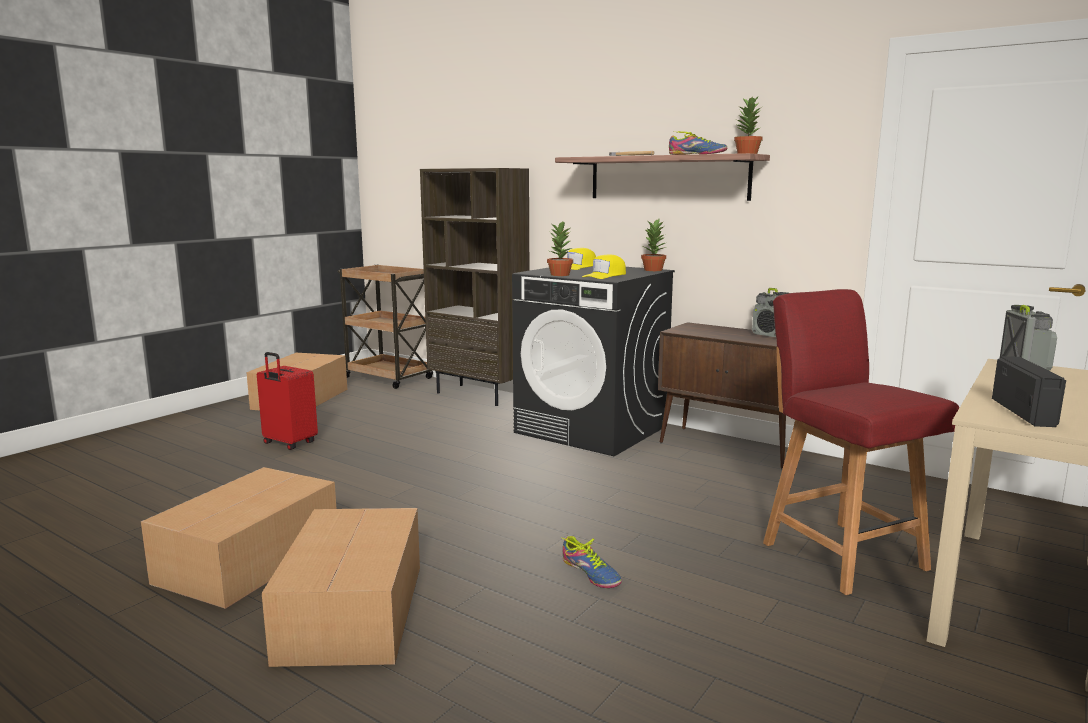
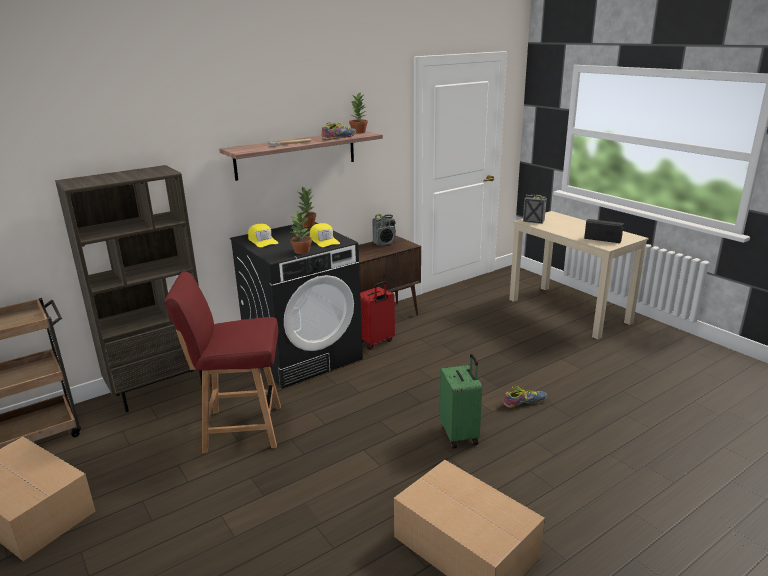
camera: 70 degrees left, 10 degrees up
red suitcase [257,352,318,450] -> red suitcase moved to [360,281,395,350]
cardboard box [262,508,420,667] -> none
red chair [763,289,959,595] -> red chair moved to [165,272,281,453]
none -> green suitcase [439,354,482,449]

